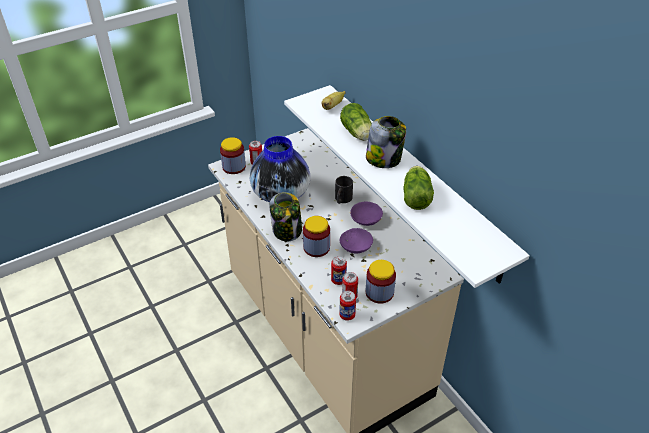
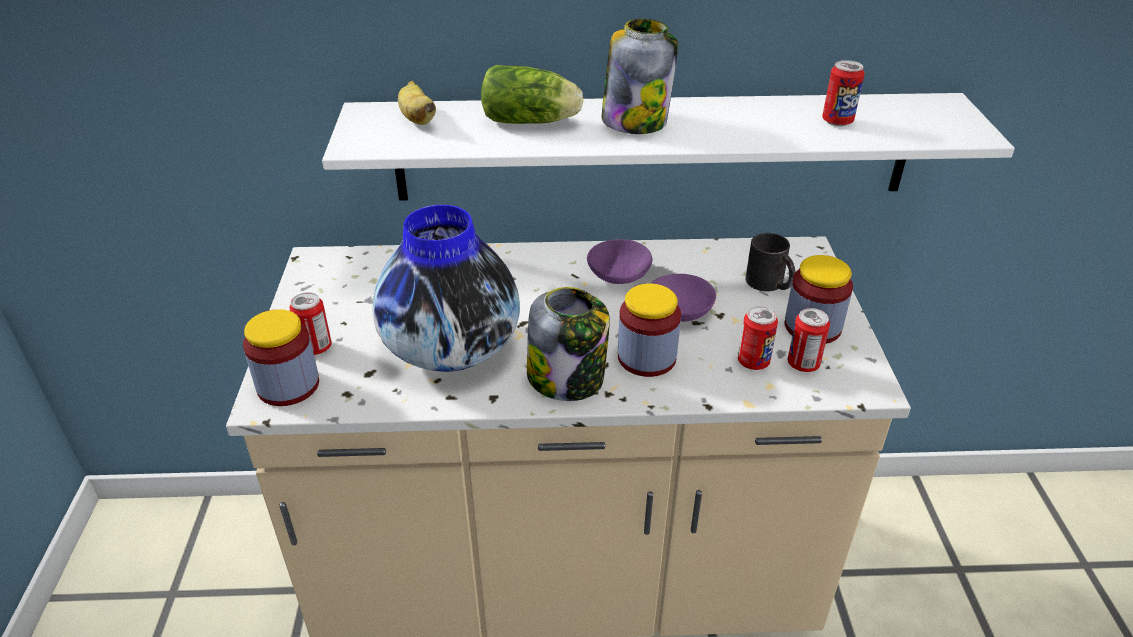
camera: 60 degrees left, 5 degrees down
black mug [335,176,353,204] -> black mug moved to [745,233,796,291]
can [339,291,356,321] -> can moved to [822,60,865,126]
lettuce [403,166,434,210] -> none

